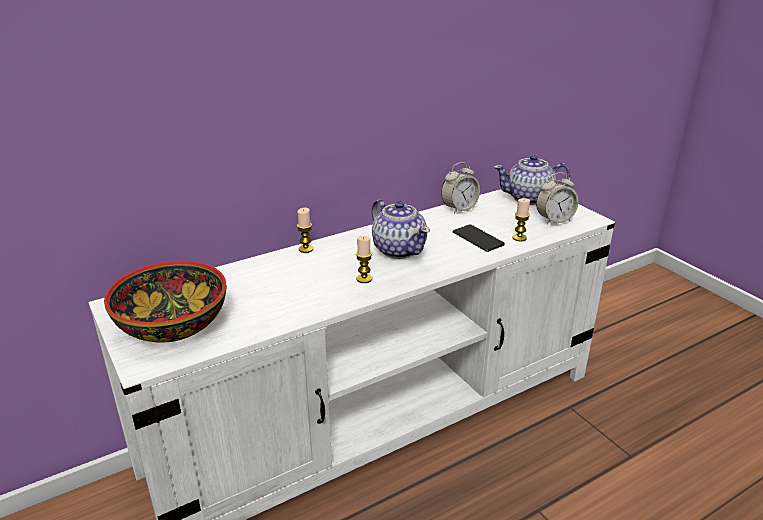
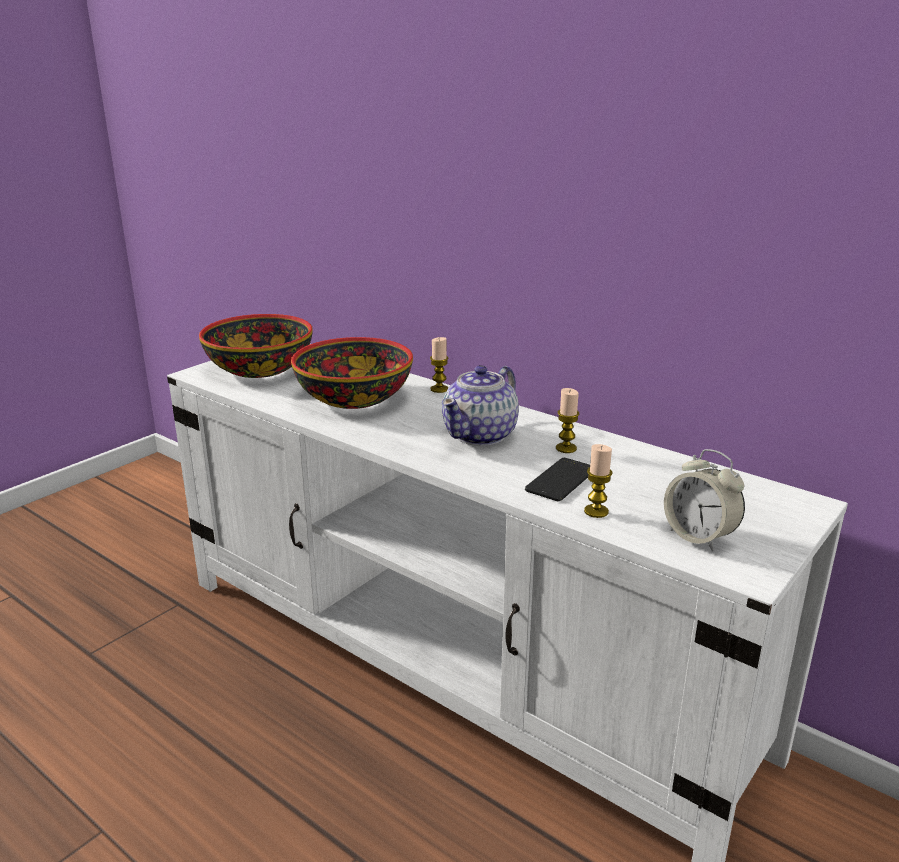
camera: 70 degrees right, 5 degrees down
candle [356,236,372,283] -> candle moved to [556,388,579,453]
alarm clock [441,162,480,214] -> none
teapot [494,155,571,205] -> none
none -> bowl [291,337,413,409]

